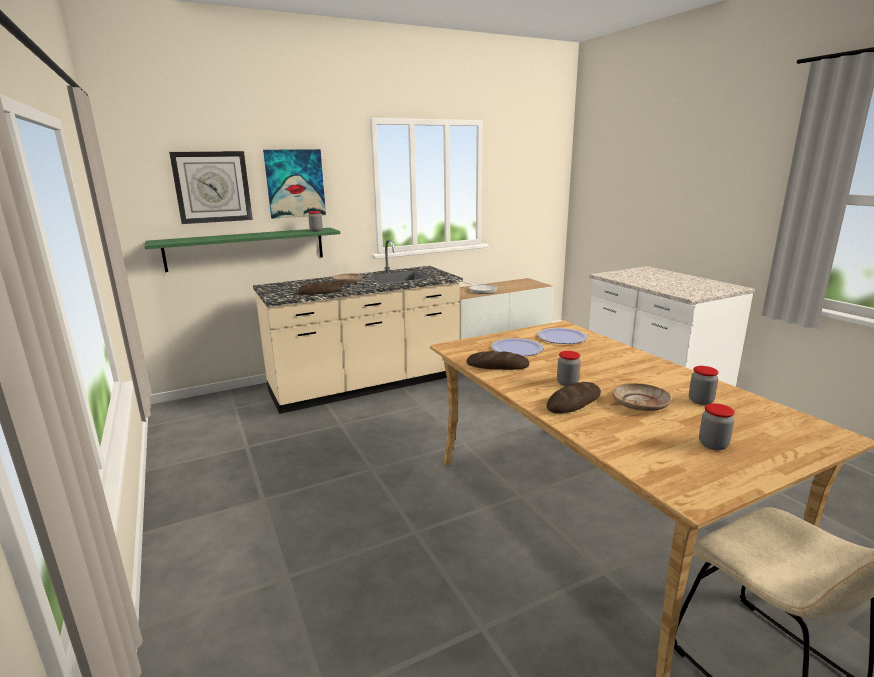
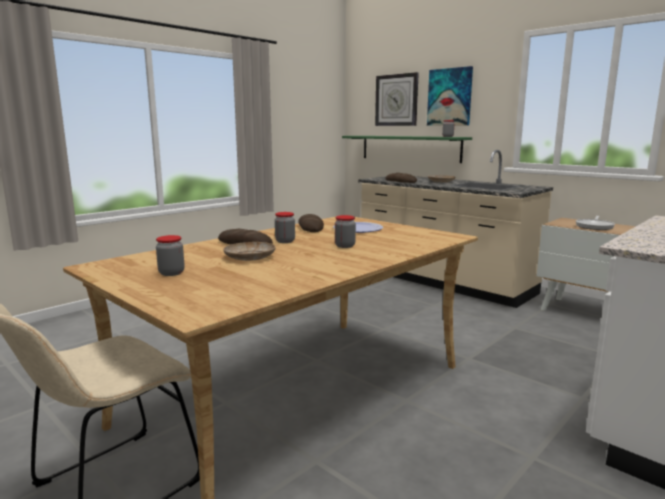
camera: 70 degrees right, 5 degrees down
plate [537,328,588,344] -> none
jar [689,366,719,405] -> jar moved to [335,215,356,248]

